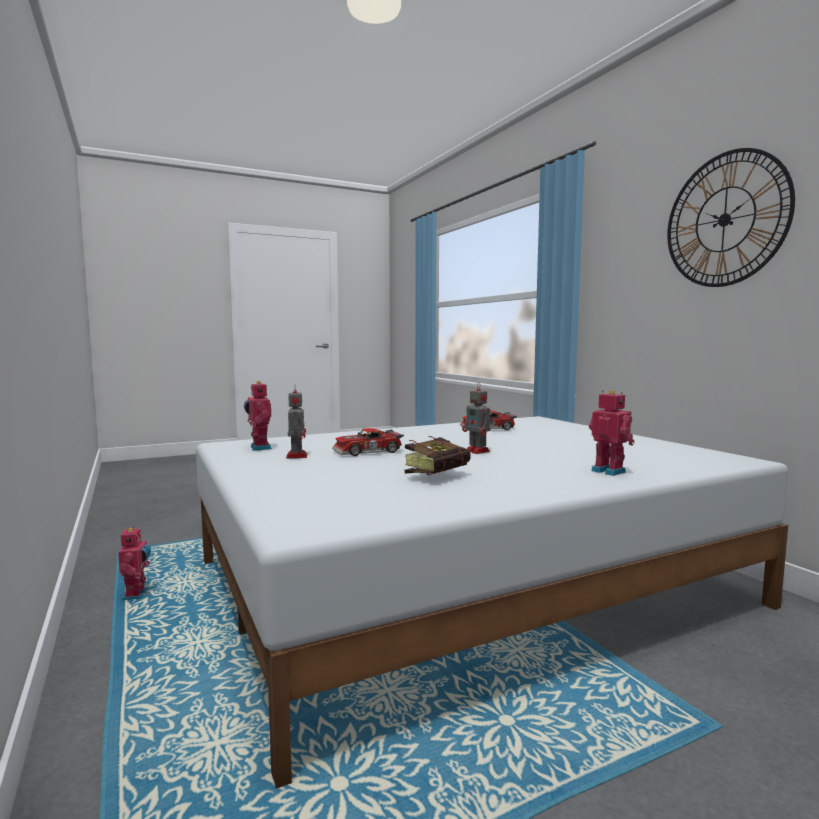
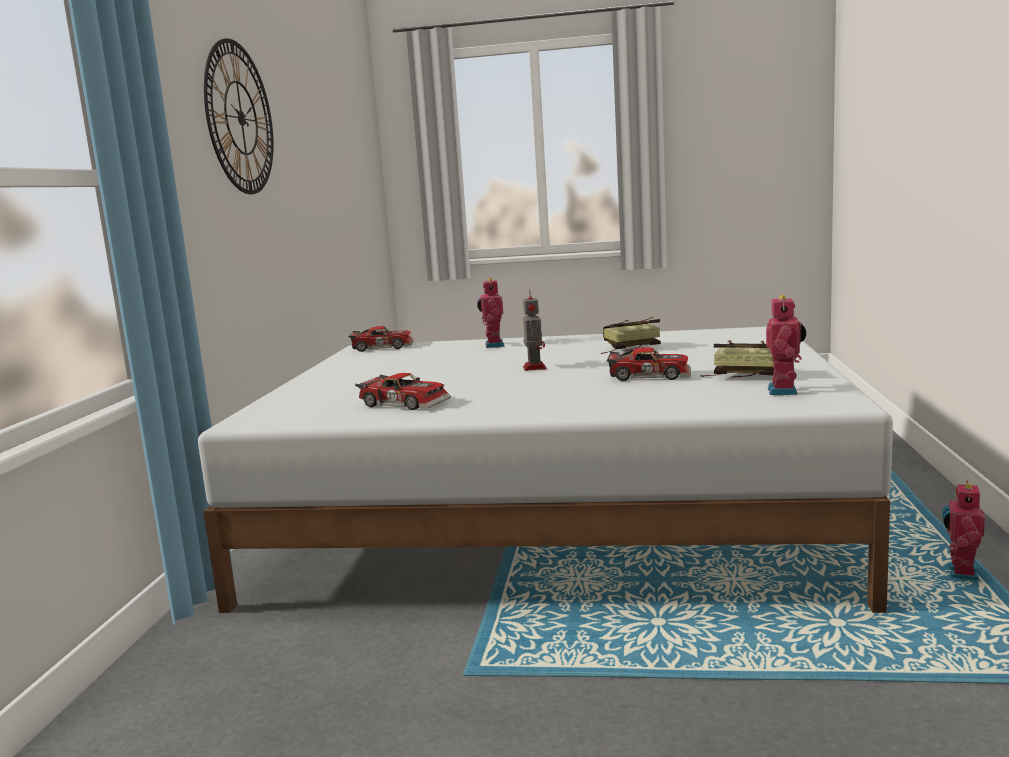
camera: 145 degrees left, 5 degrees up
toy robot [286,390,307,459] -> book [700,340,774,378]
none -> toy car [349,326,414,352]

